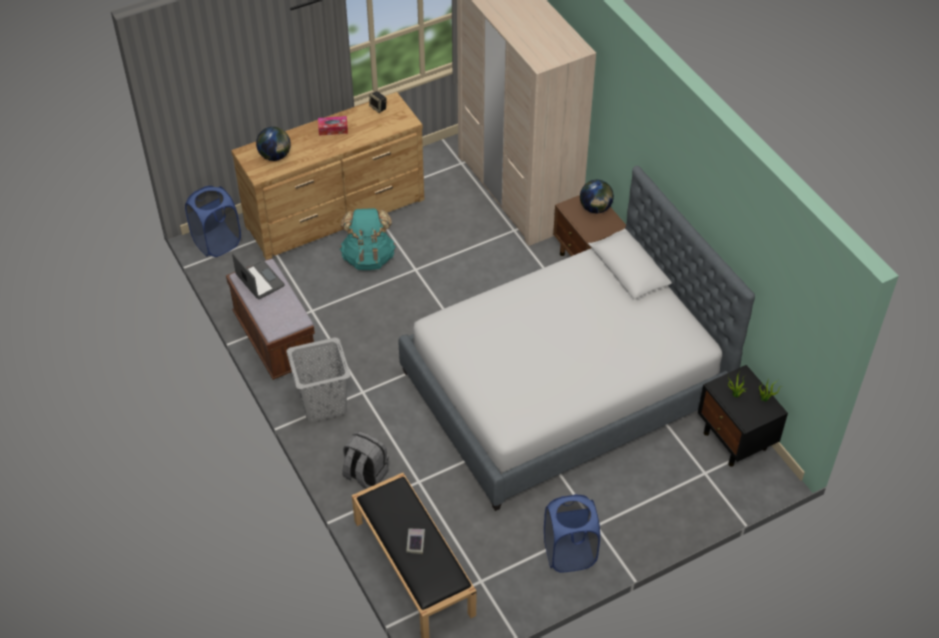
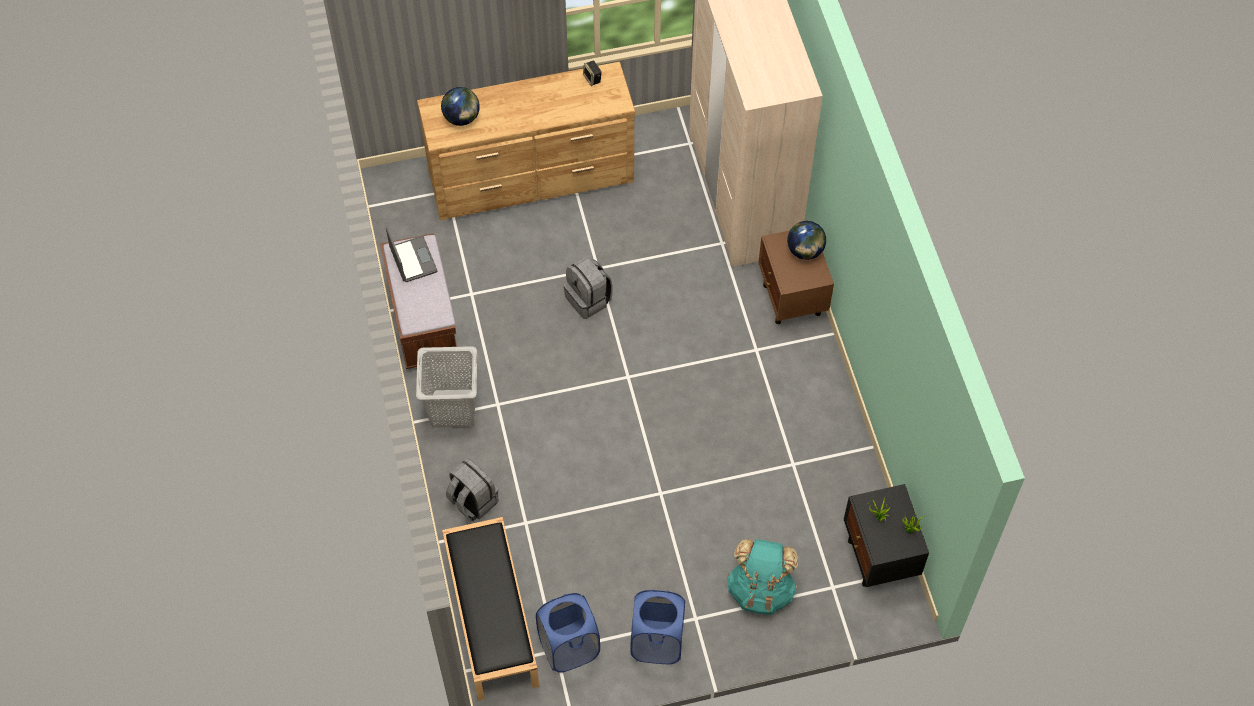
camera: 15 degrees right, 10 degrees up
blue laundry basket [185,186,241,257] -> blue laundry basket moved to [536,593,600,673]
tissue box [318,116,348,135] -> none
turquoise backpack [340,208,396,270] -> turquoise backpack moved to [727,539,798,615]
bed [398,166,755,511] -> none
book [406,529,425,554] -> none
none -> grey backpack [563,257,613,319]

